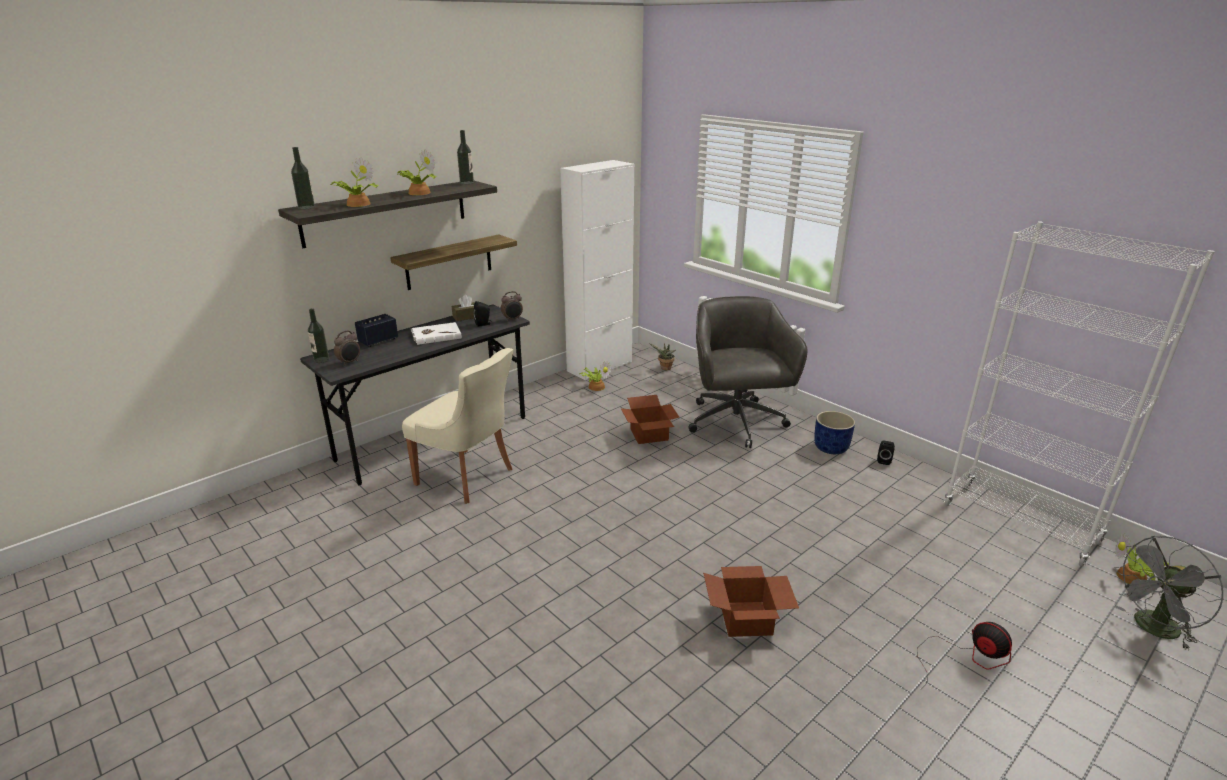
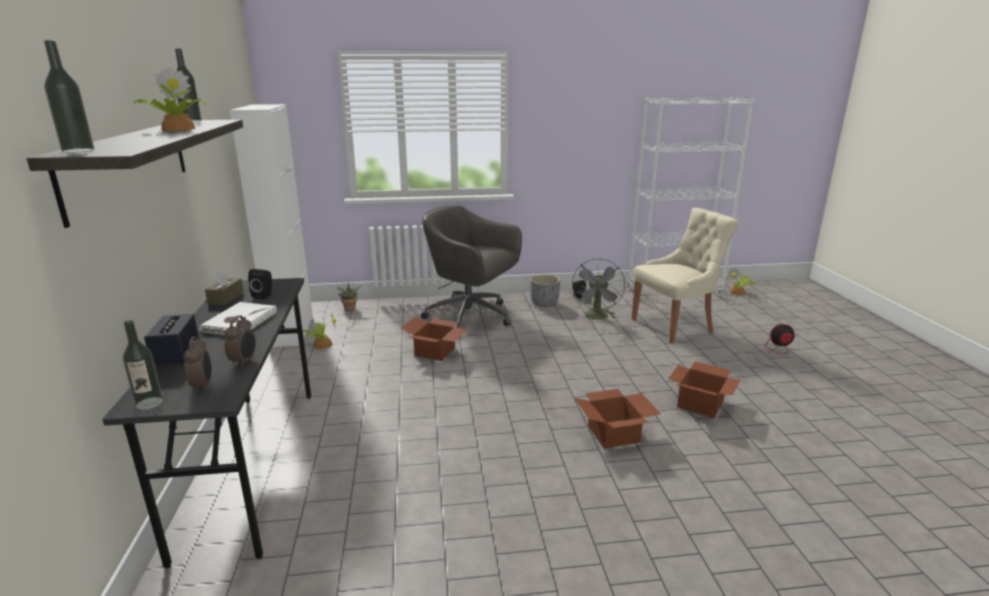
camera: 55 degrees left, 5 degrees down
potted plant [331,157,378,207] -> none
shelf [390,234,517,290] -> none
beige chair [402,348,513,504] -> beige chair moved to [632,208,739,343]
alarm clock [501,291,523,321] -> alarm clock moved to [225,315,256,367]
blue planter [814,411,855,454] -> grey planter [530,274,560,307]
grey fan [1114,535,1223,650] -> grey fan moved to [572,258,625,319]
none -> cardboard box [574,389,661,449]

